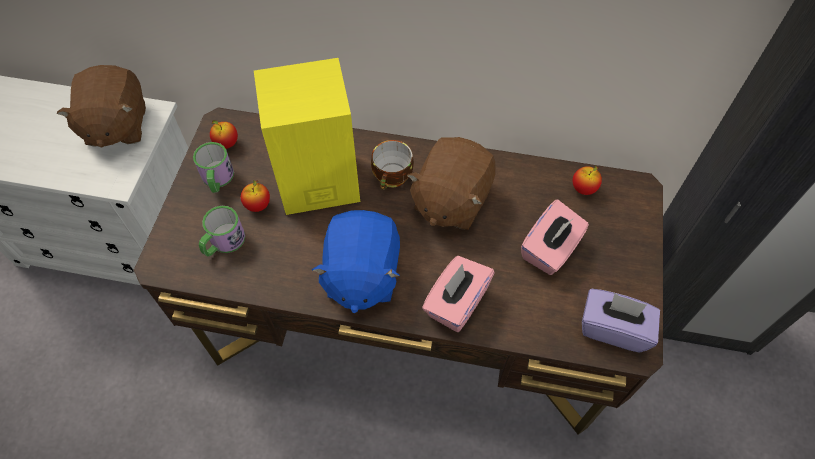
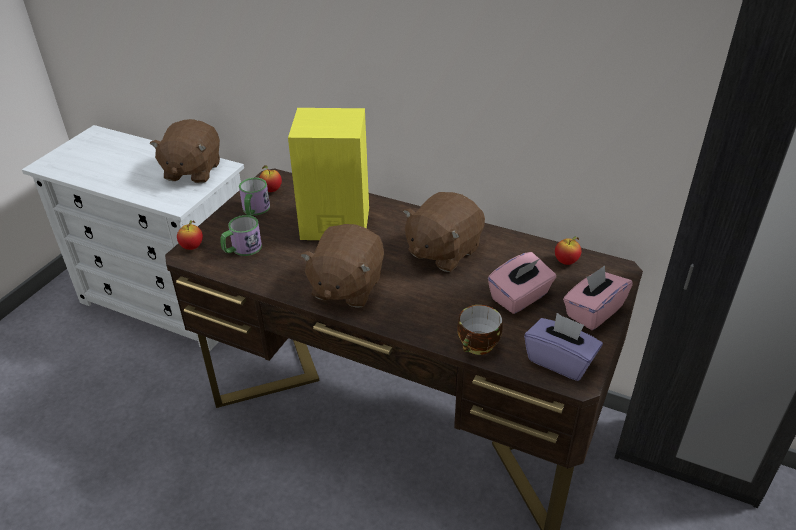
camera: 15 degrees right, 20 degrees down
apple [241,180,270,212] -> apple moved to [177,221,203,250]
blue plush toy [312,210,400,313] -> brown plush toy [300,224,384,308]
cup [371,140,414,190] -> cup moved to [457,305,503,355]
pink tissue box [422,256,495,332] -> pink tissue box moved to [563,265,633,330]

